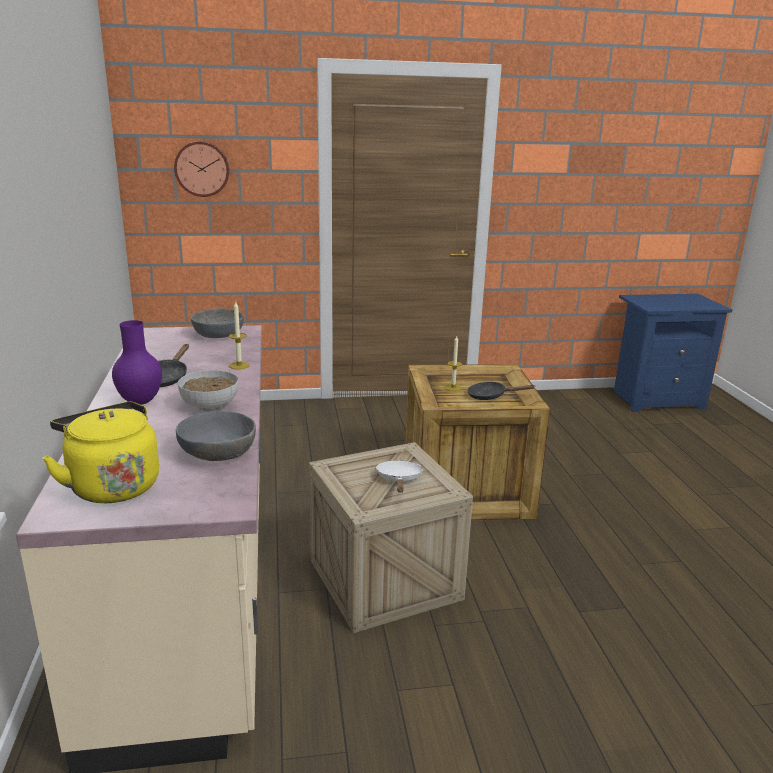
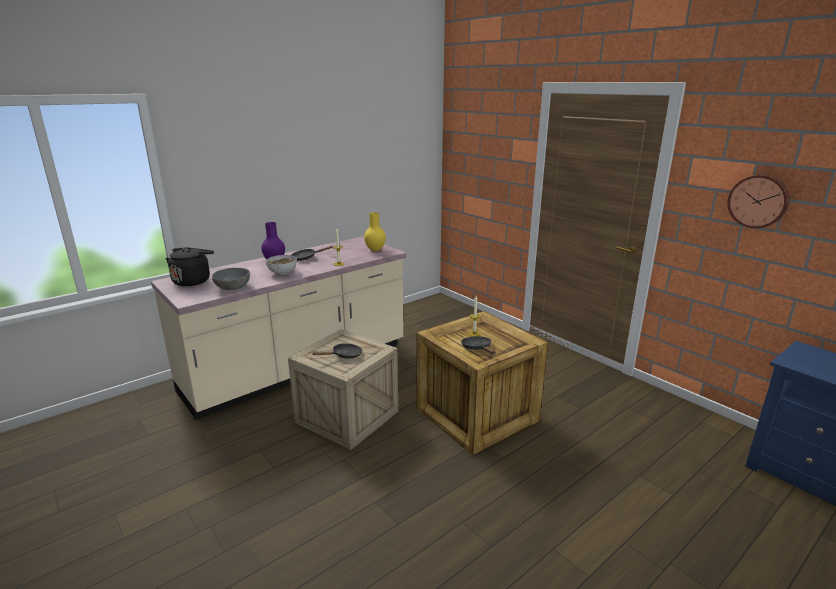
camera: 60 degrees right, 0 degrees up
yellow kettle [42,401,159,503] -> black kettle [166,247,214,286]
wall clock [174,141,229,197] -> wall clock moved to [727,174,790,228]
grey bowl [191,308,244,338] -> yellow vase [364,212,386,251]
white frying pan [376,461,424,493] -> black frying pan [313,343,362,359]

